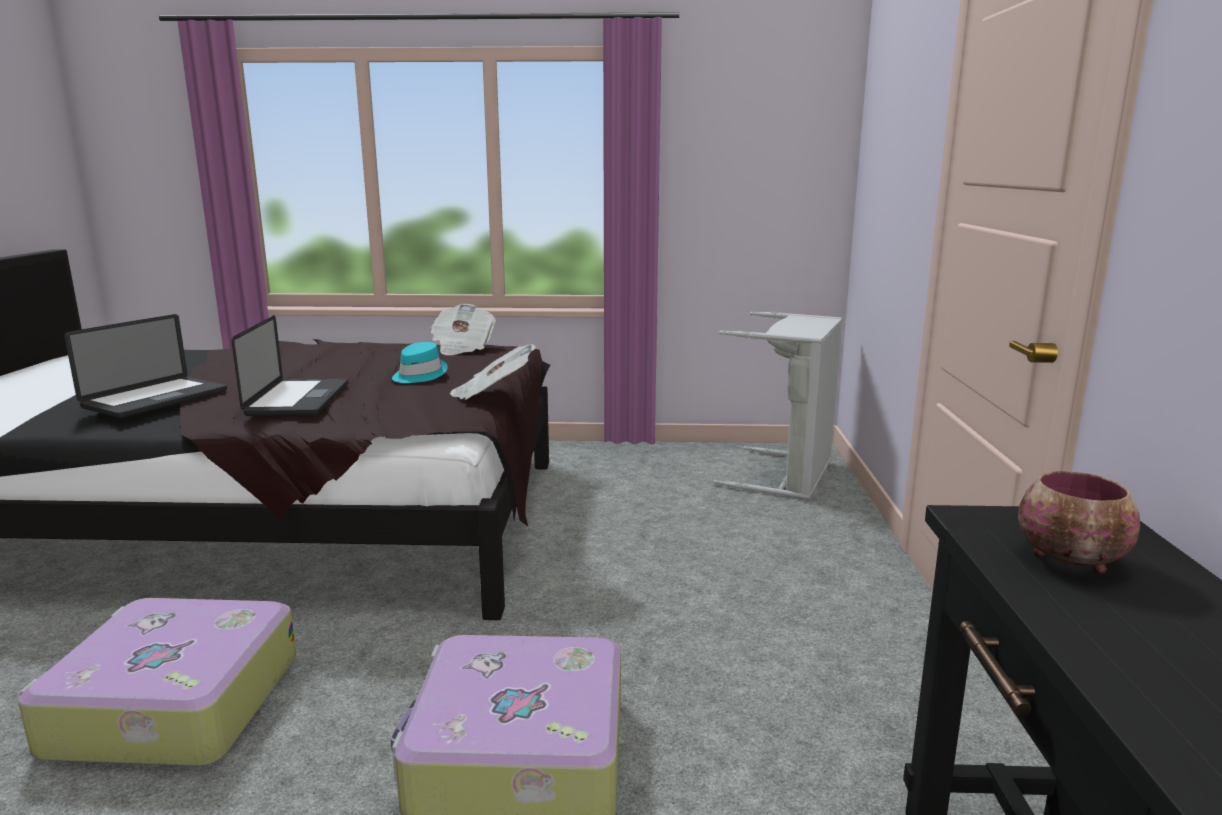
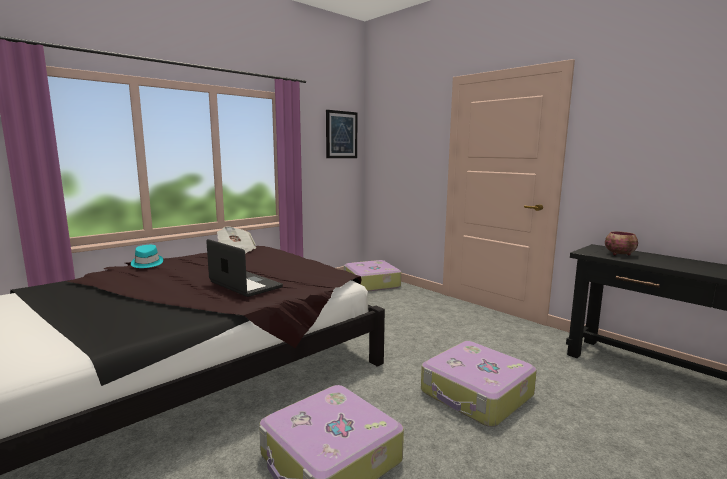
camera: 45 degrees left, 5 degrees down
laptop [64,314,227,418] -> none
turquoise hat [392,342,448,383] -> turquoise hat moved to [131,245,163,268]
newspaper [450,344,536,400] -> none
grey laundry basket [714,312,842,500] -> suitcase [344,260,401,292]
none -> picture [326,110,357,158]

